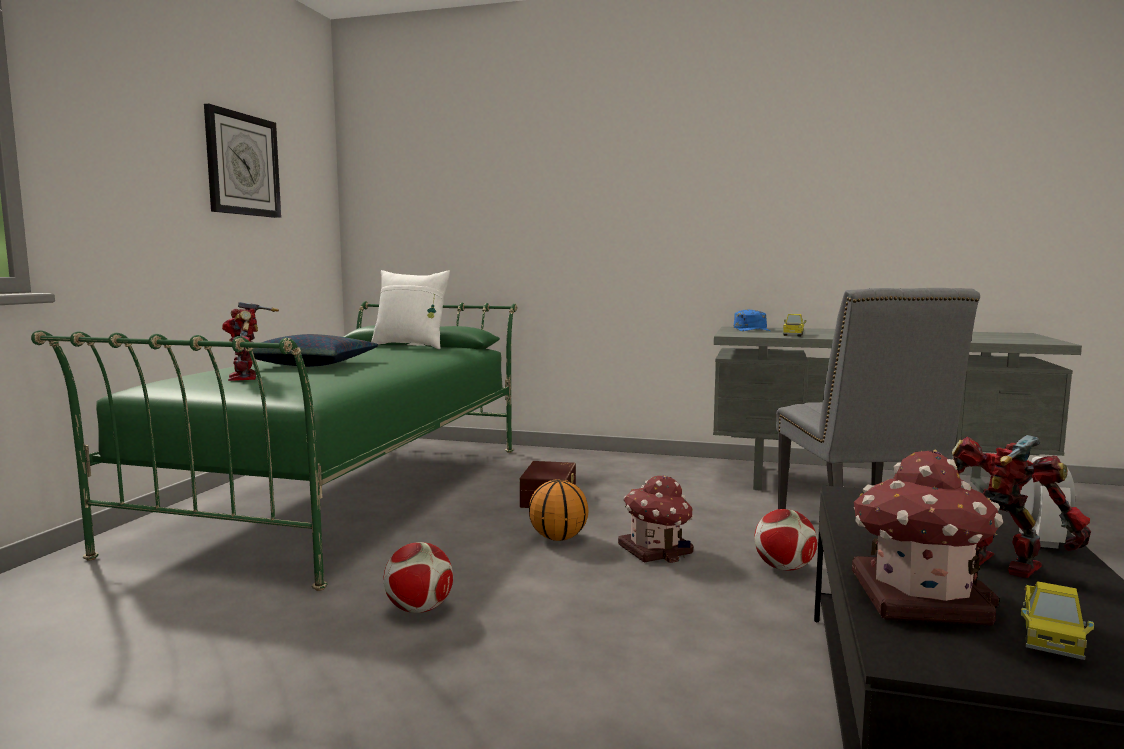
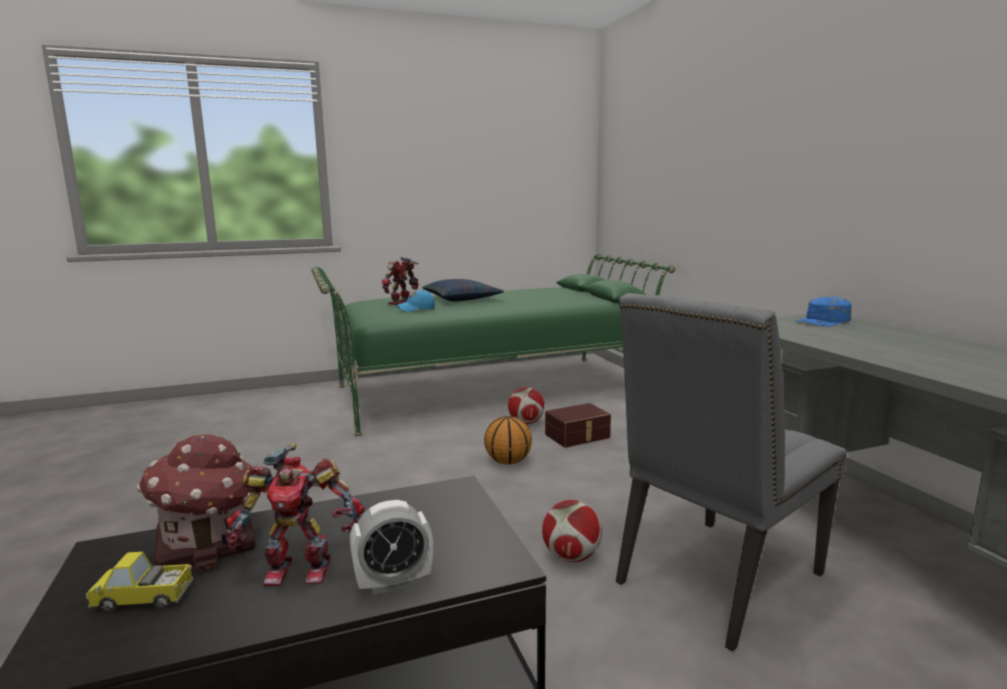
camera: 55 degrees right, 5 degrees up
wall clock [204,104,281,218] -> none
white pillow [371,270,450,349] -> none
football [383,542,453,613] -> football moved to [508,387,545,424]
toy house [618,476,693,563] -> none
toy truck [783,314,806,337] -> none
toy robot [952,435,1091,578] -> toy robot turned 75 degrees clockwise [225,444,365,586]
none -> blue cap [396,290,435,312]

